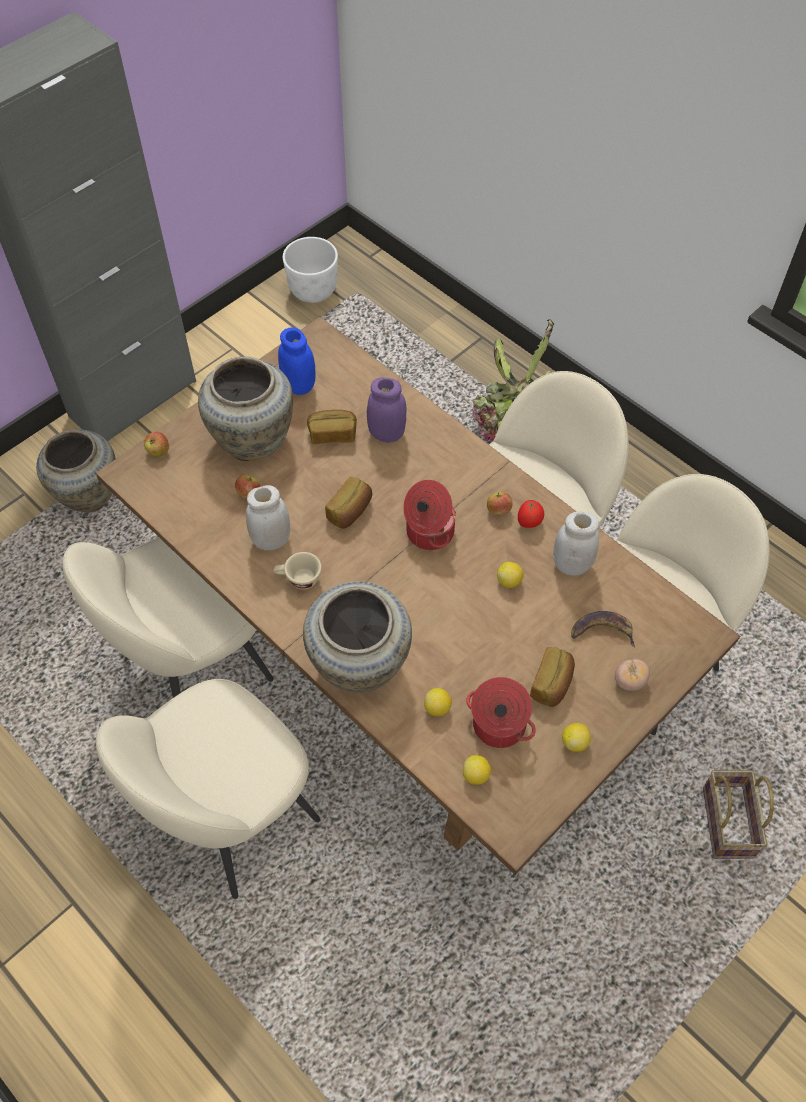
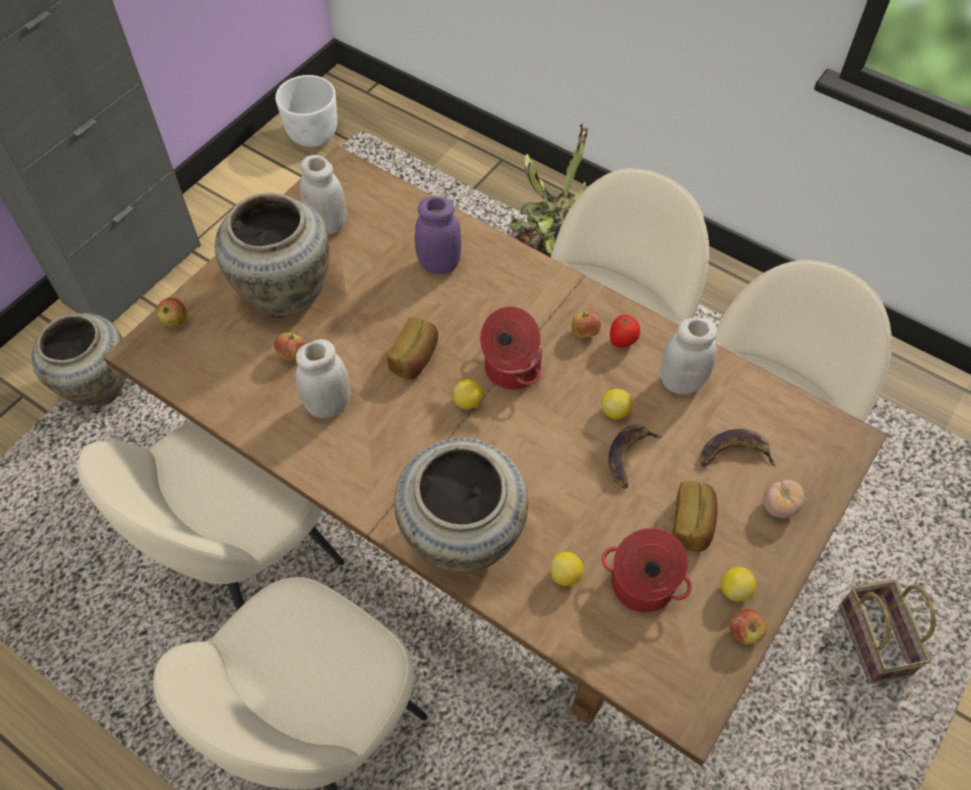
camera: 10 degrees left, 0 degrees up
beige cup [273,552,322,590] -> none
blue jar [278,327,316,395] -> white jar [300,155,347,234]
bread [307,410,357,444] -> none
lemon [463,755,491,785] -> lemon moved to [453,379,483,409]
none -> banana [608,424,663,489]
none -> apple [730,609,767,645]

